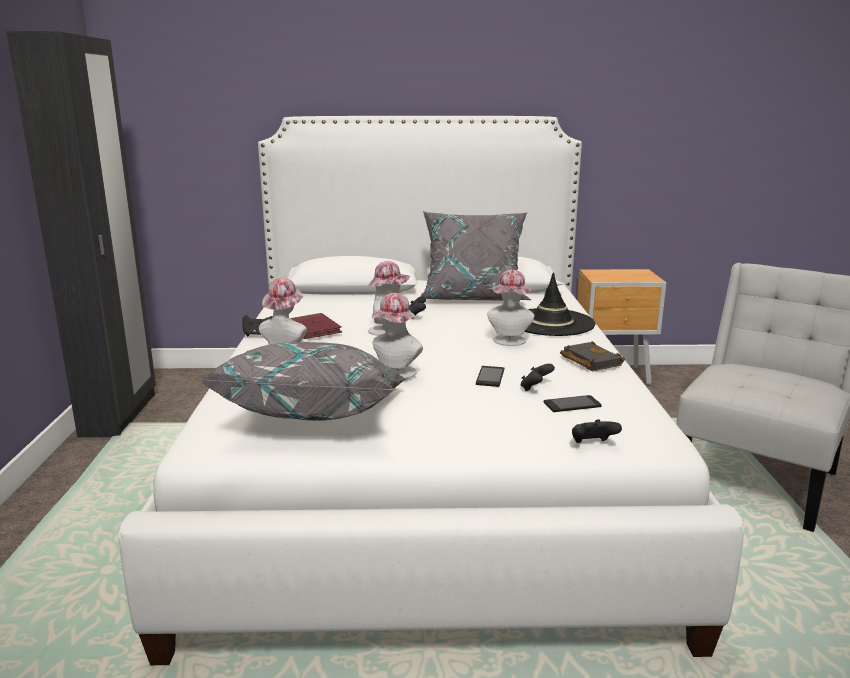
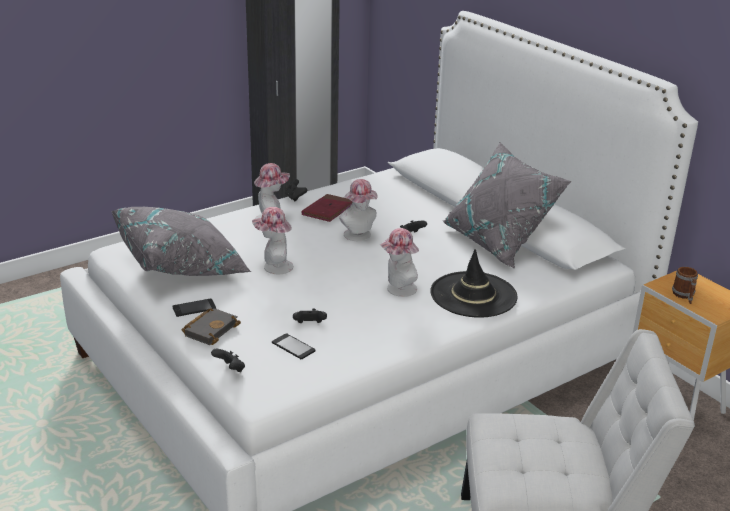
camera: 55 degrees right, 10 degrees up
phone [476,366,504,387] -> phone moved to [172,299,216,317]
black book [560,341,625,371] -> black book moved to [182,308,241,345]
none -> mug [672,267,698,304]

